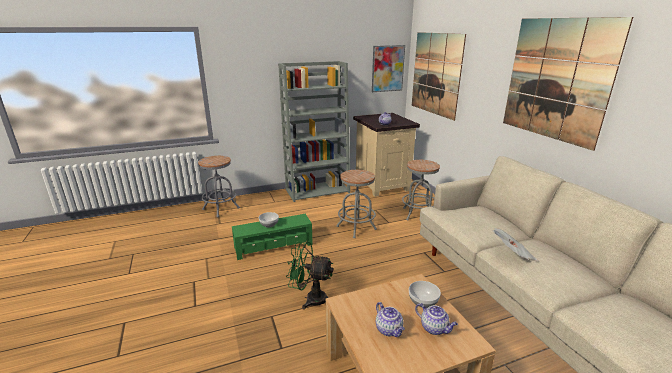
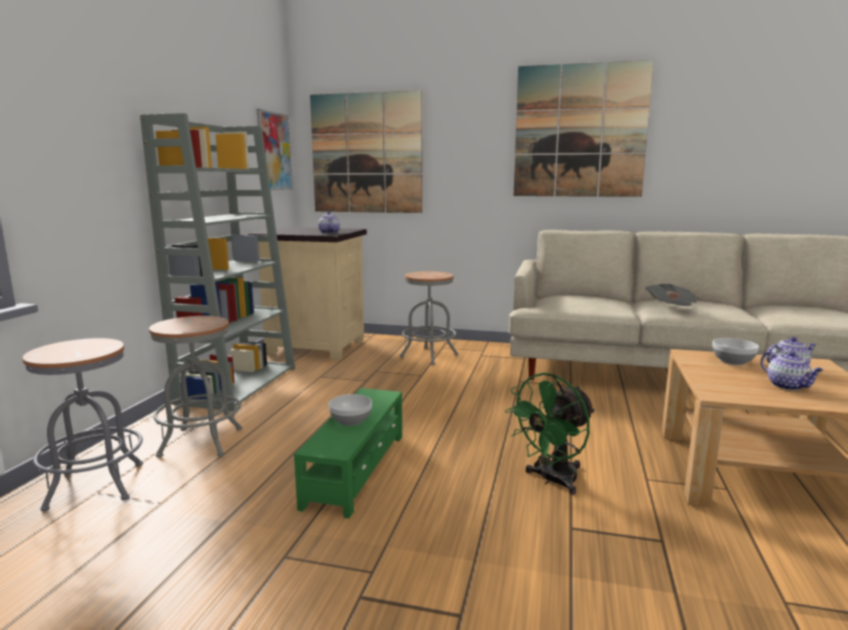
camera: 55 degrees left, 10 degrees down
grey stool [336,170,377,238] -> grey stool moved to [149,316,242,457]
teapot [376,302,405,337] -> teapot turned 60 degrees clockwise [761,351,823,390]

